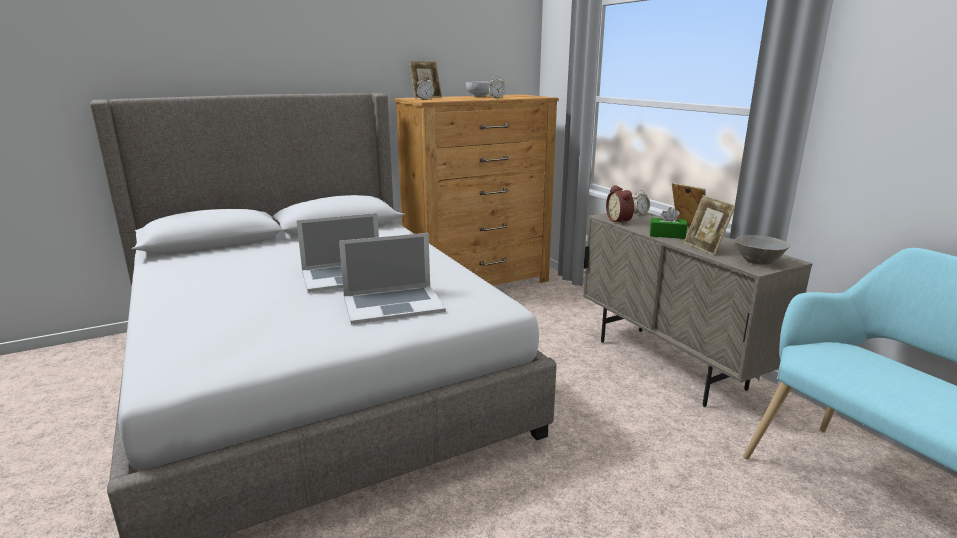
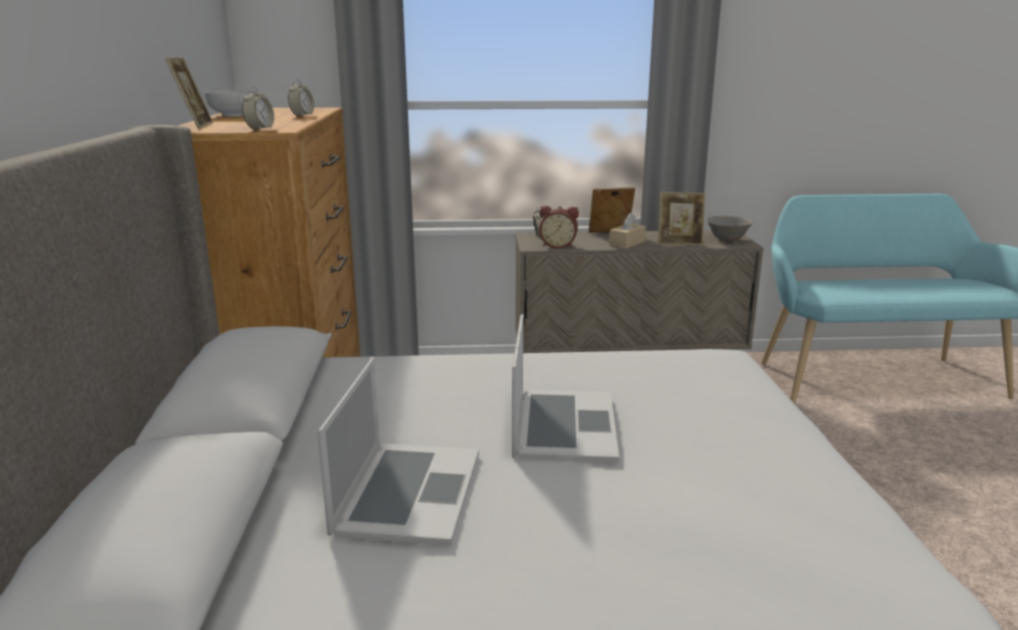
camera: 65 degrees left, 0 degrees up
laptop [339,233,446,325] -> laptop moved to [318,358,479,545]
green tissue box [650,207,687,239] -> beige tissue box [609,213,646,249]

